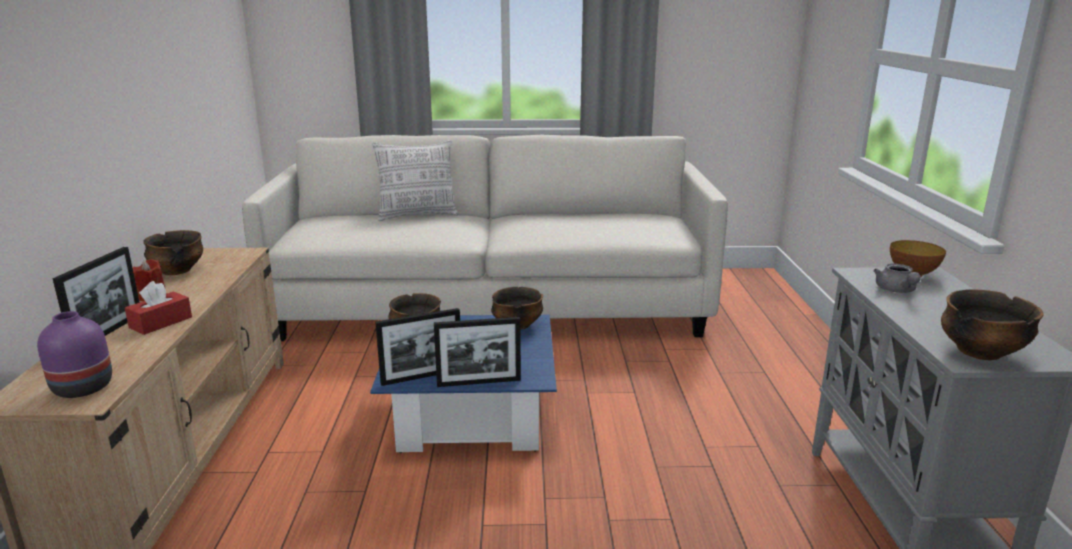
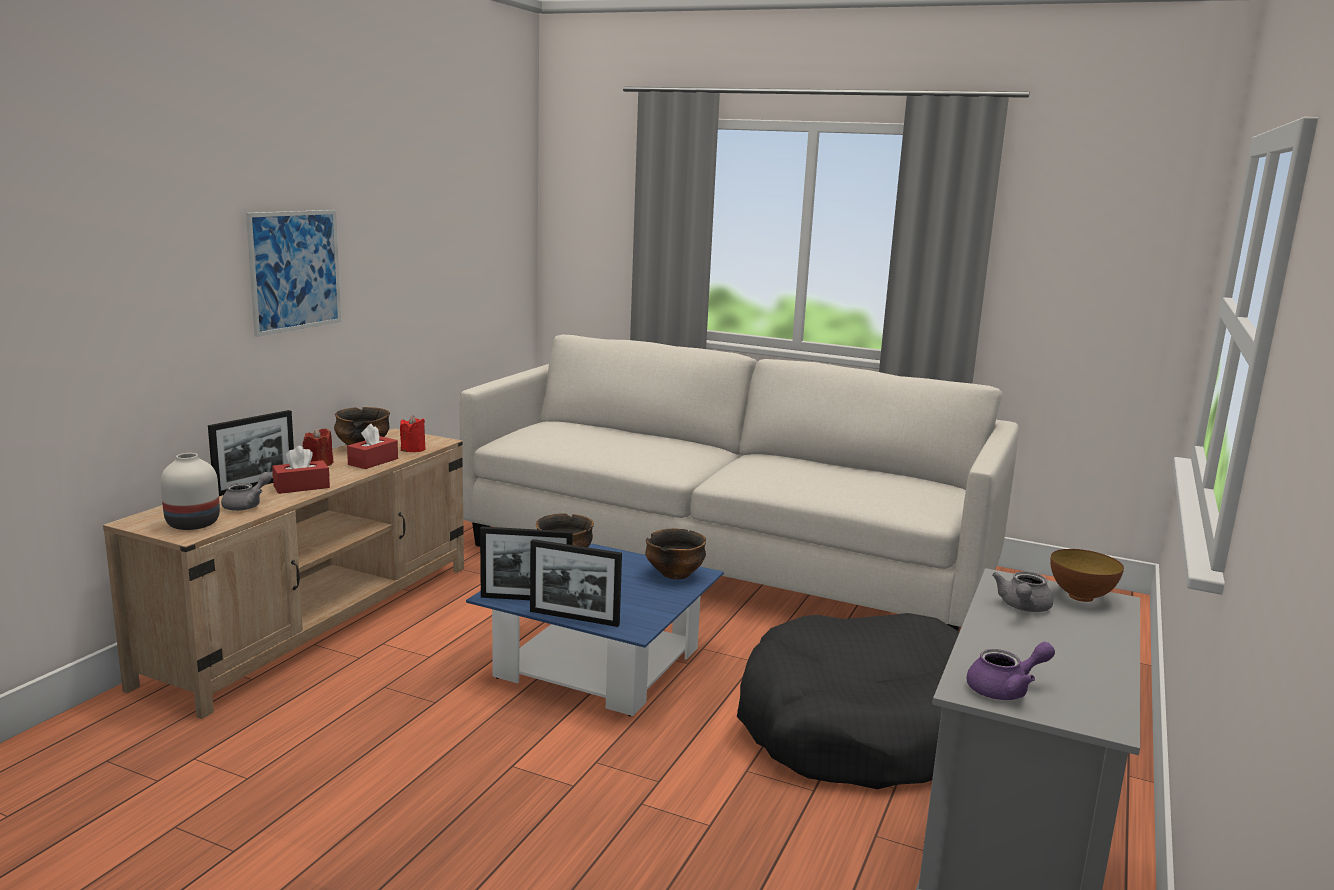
camera: 25 degrees right, 5 degrees down
purple vase [37,311,112,398] -> white vase [160,453,220,530]
pillow [373,140,458,221] -> none
bowl [941,289,1044,361] -> purple teapot [967,642,1055,700]
none -> grey teapot [221,472,272,511]
none -> picture [246,210,341,337]
none -> red tissue box [347,424,398,469]
none -> red candle [400,415,425,452]
none -> black dog bed [737,613,959,789]

